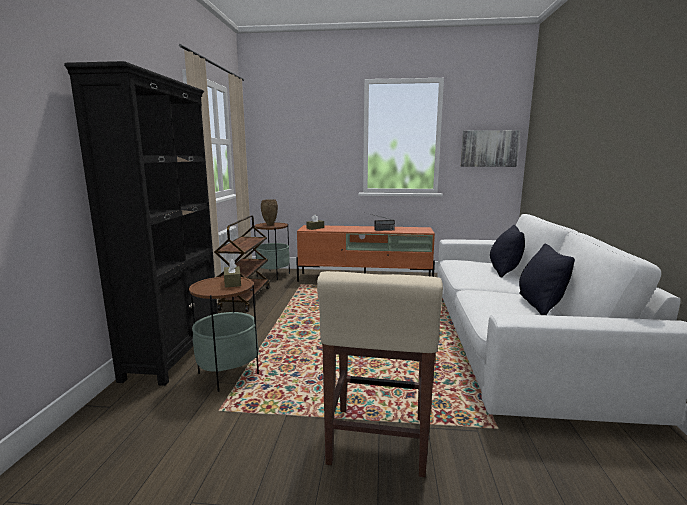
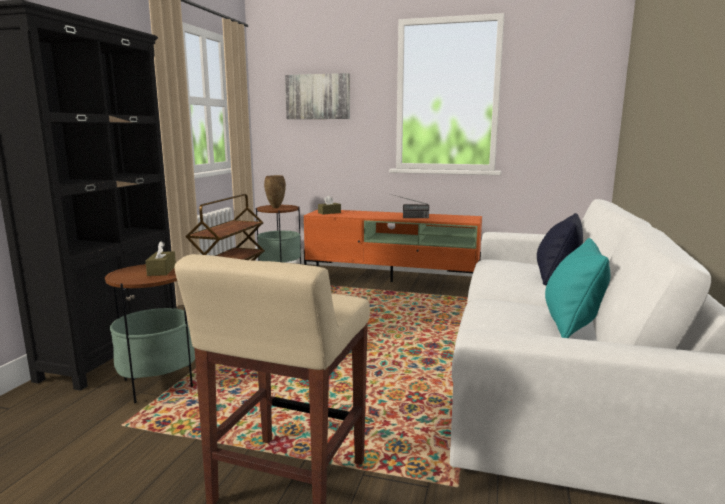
camera: 10 degrees right, 0 degrees up
picture [461,130,520,167] -> picture moved to [285,73,350,119]
black pillow [519,244,575,315] -> turquoise pillow [545,238,610,338]

